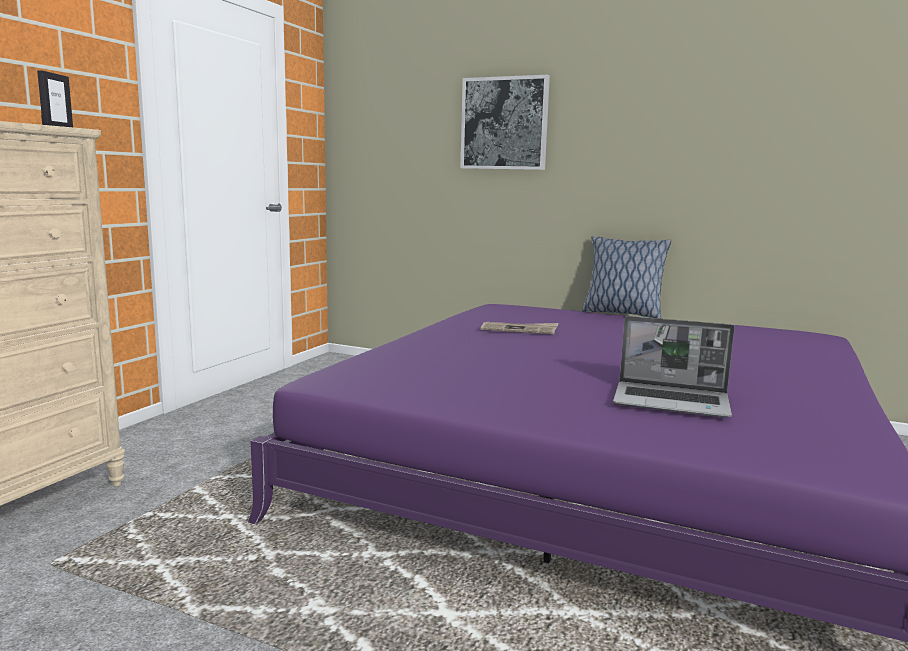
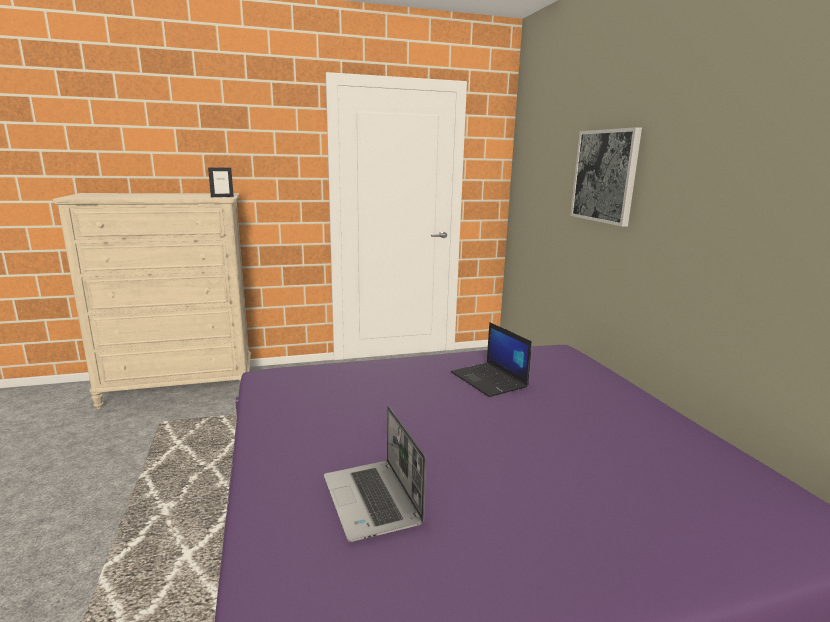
camera: 50 degrees right, 5 degrees up
newspaper [481,322,558,334] -> laptop [451,322,532,397]
pillow [582,236,671,319] -> none

